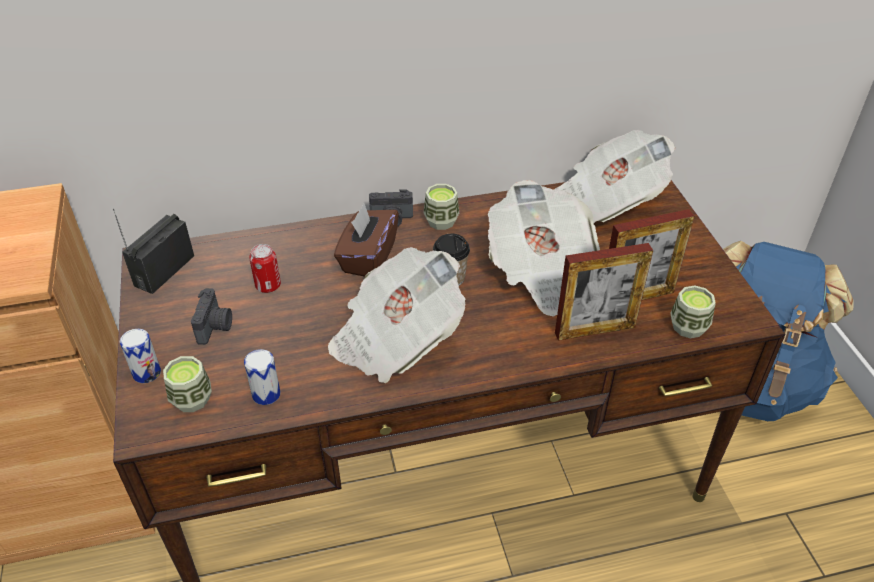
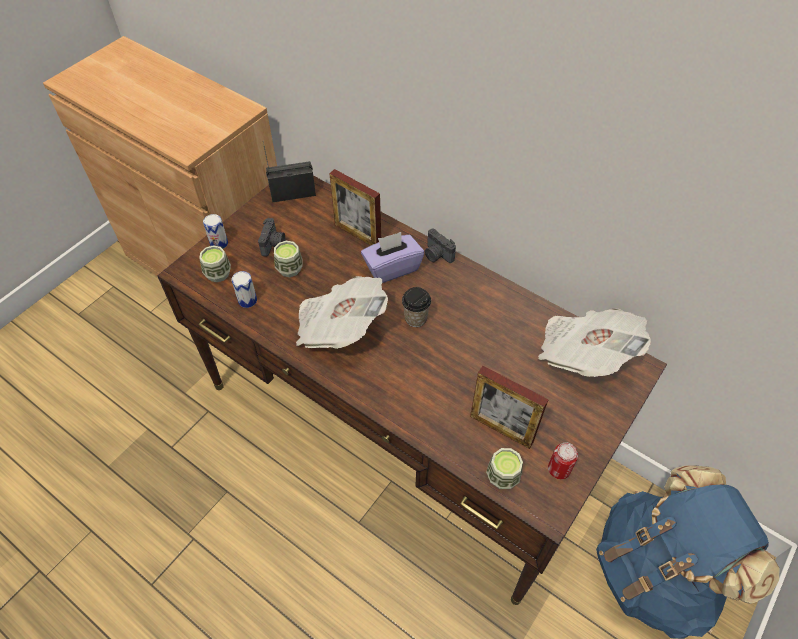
camera: 50 degrees right, 10 degrees up
camera [191,288,232,345] -> camera turned 45 degrees counterclockwise [258,218,285,257]
can [249,244,281,293] -> can moved to [548,443,578,479]
brown tissue box [334,204,399,276] -> purple tissue box [361,232,424,283]
cup [423,184,459,230] -> cup moved to [274,241,303,277]
newspaper [488,180,600,317] -> none
picture frame [555,243,653,341] -> picture frame moved to [329,169,381,246]

